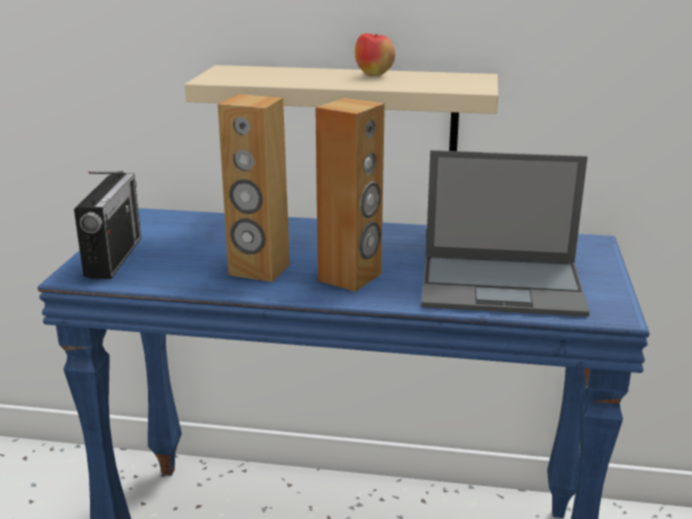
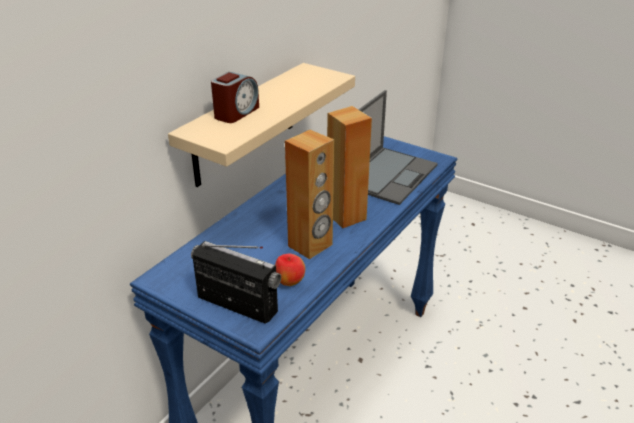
camera: 65 degrees left, 10 degrees up
apple [355,33,395,76] -> apple moved to [275,254,305,286]
none -> alarm clock [211,72,259,123]

